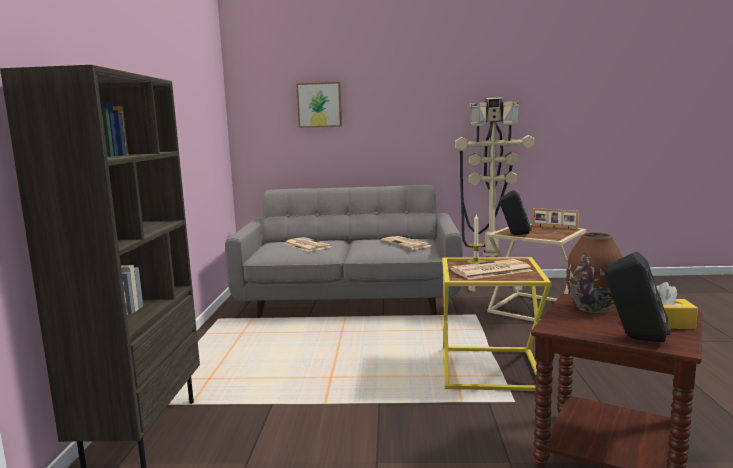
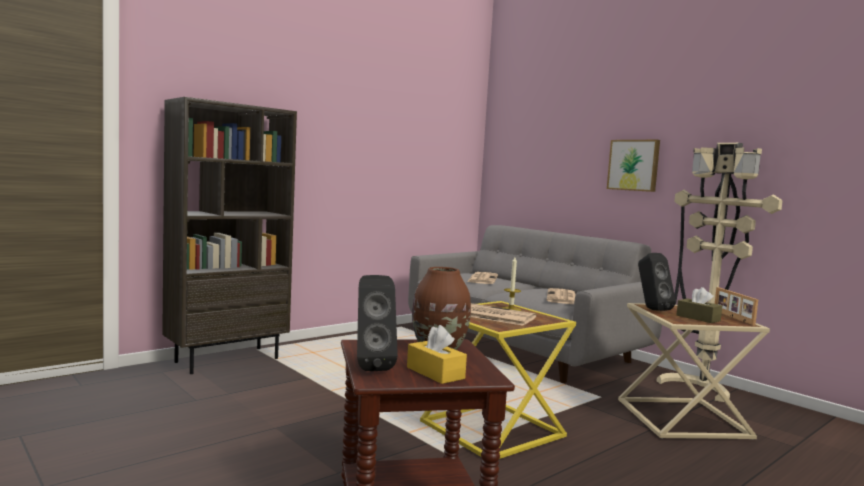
camera: 45 degrees right, 5 degrees down
picture [296,82,342,128] -> picture moved to [607,140,660,192]
none -> brown tissue box [676,287,722,323]

